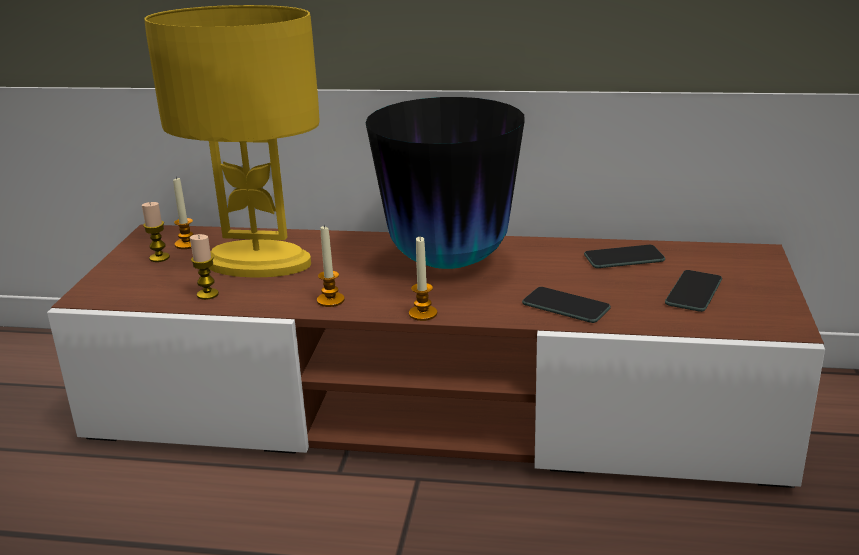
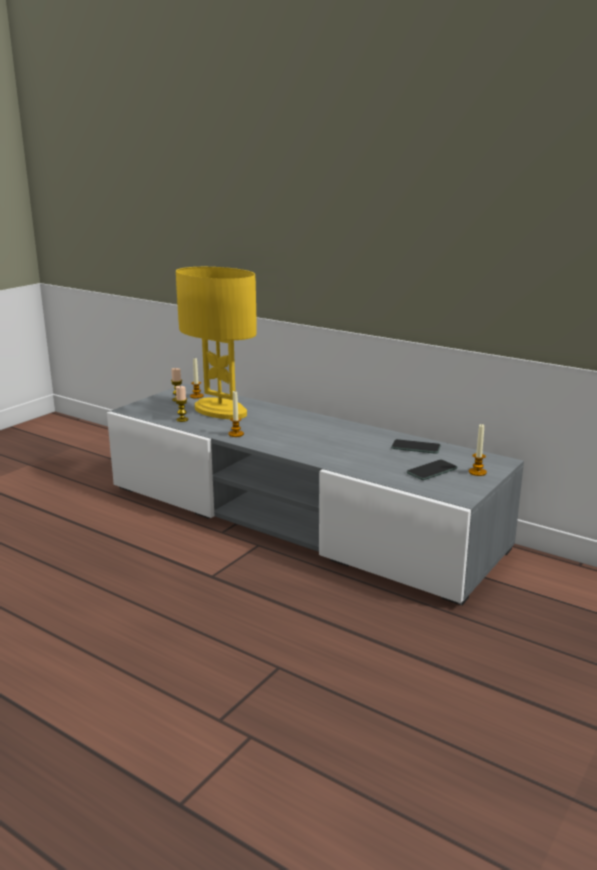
camera: 25 degrees right, 5 degrees down
brown tv stand [47,224,825,488] -> grey tv stand [107,383,524,605]
vase [365,97,525,269] -> none
candle [409,237,437,321] -> candle moved to [469,424,487,476]
phone [522,287,611,323] -> none

